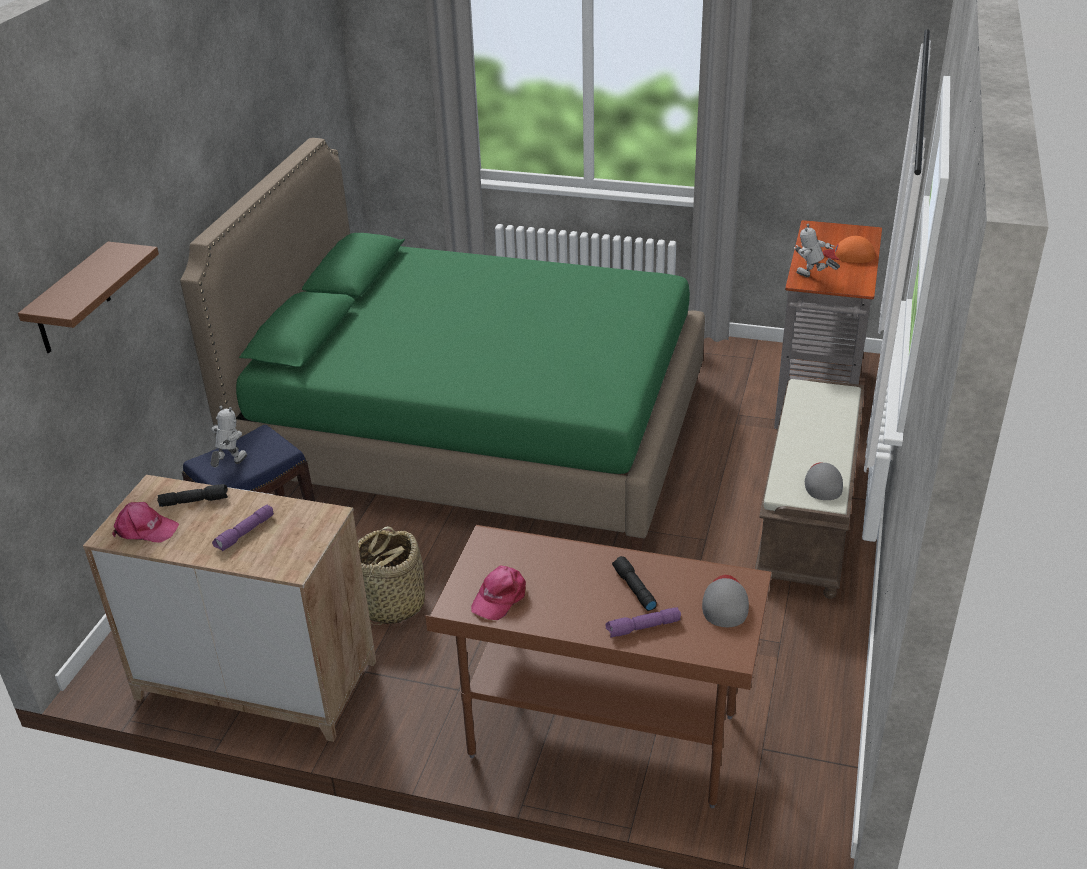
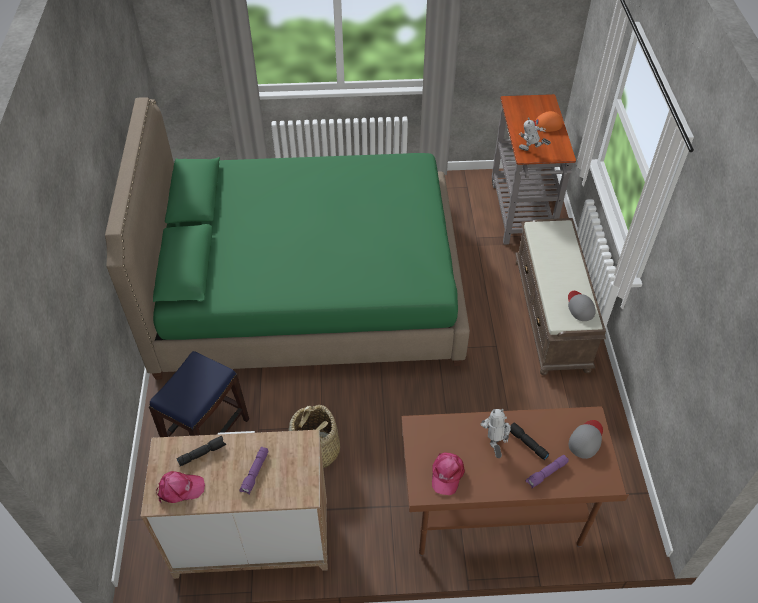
camera: 20 degrees left, 15 degrees up
brown shelf [18,242,159,353] -> none
toy robot [210,406,247,468] -> toy robot moved to [480,409,511,458]
grey cap [702,575,749,627] -> grey cap turned 45 degrees clockwise [569,420,603,459]

